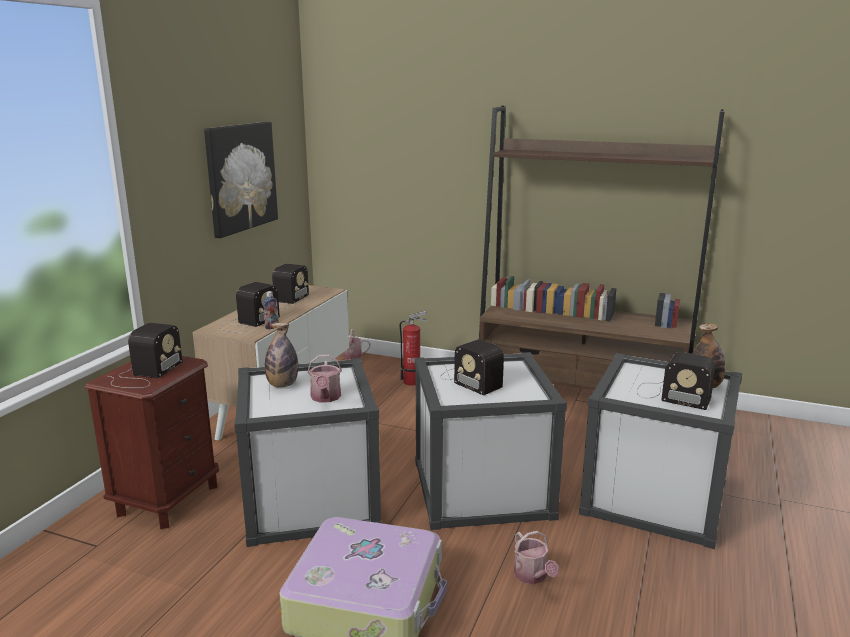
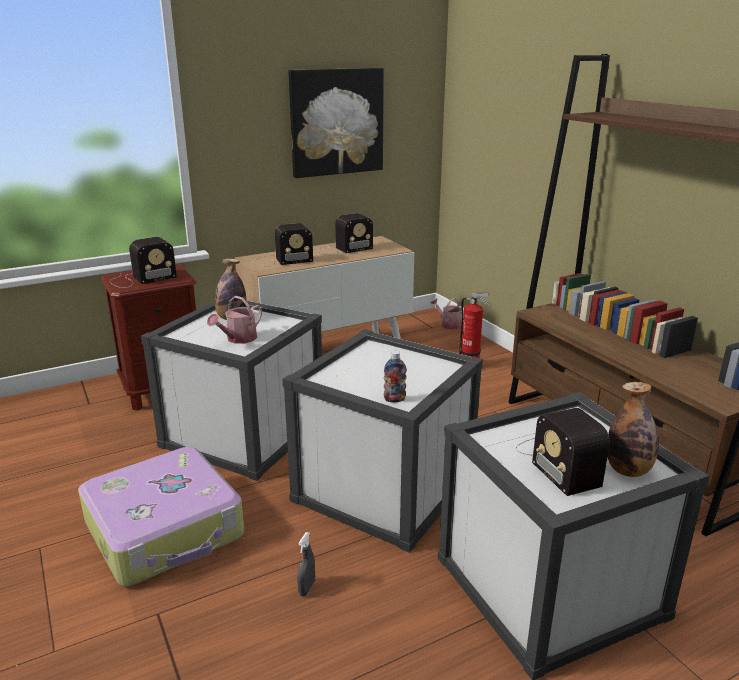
camera: 40 degrees right, 5 degrees up
bottle [263,291,279,329] -> bottle moved to [384,351,407,403]
radio [440,339,504,395] -> none
watering can [514,531,559,584] -> grey spray bottle [297,532,315,596]

